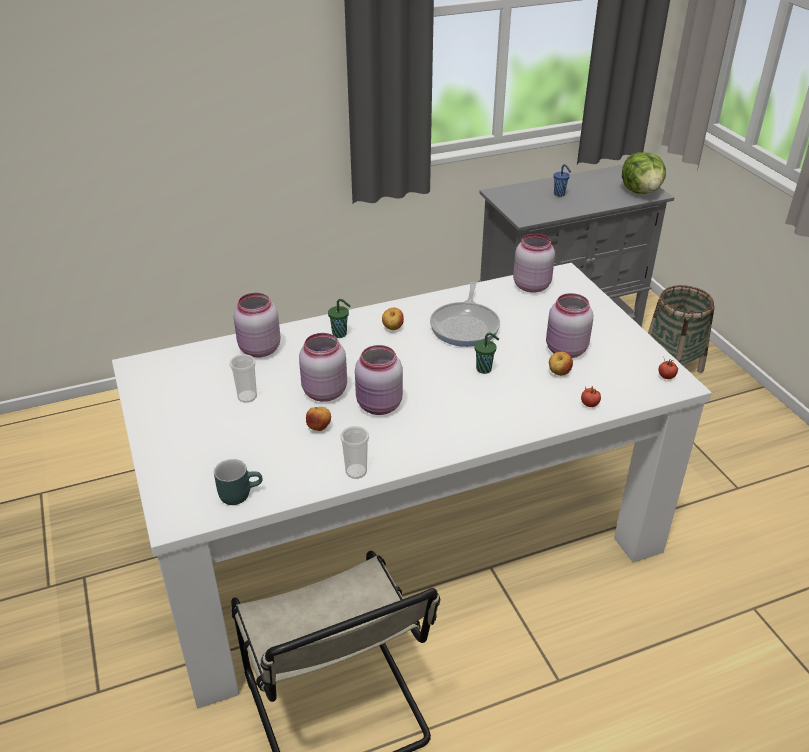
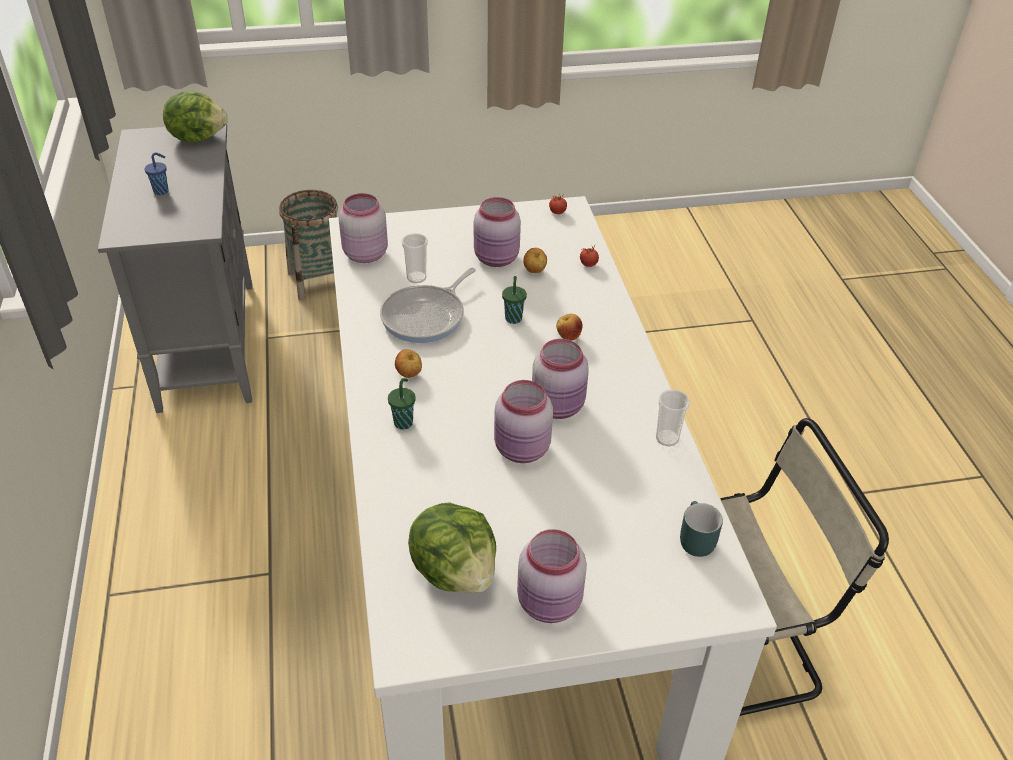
camera: 80 degrees left, 5 degrees up
cup [230,354,257,403] -> cup moved to [402,233,428,283]
pink jar [234,293,280,358] -> pink jar moved to [517,529,587,623]
apple [306,407,331,431] -> apple moved to [556,314,583,340]
frying pan [430,282,500,347] -> frying pan turned 105 degrees clockwise [380,268,476,343]
none -> lettuce [408,502,496,593]

